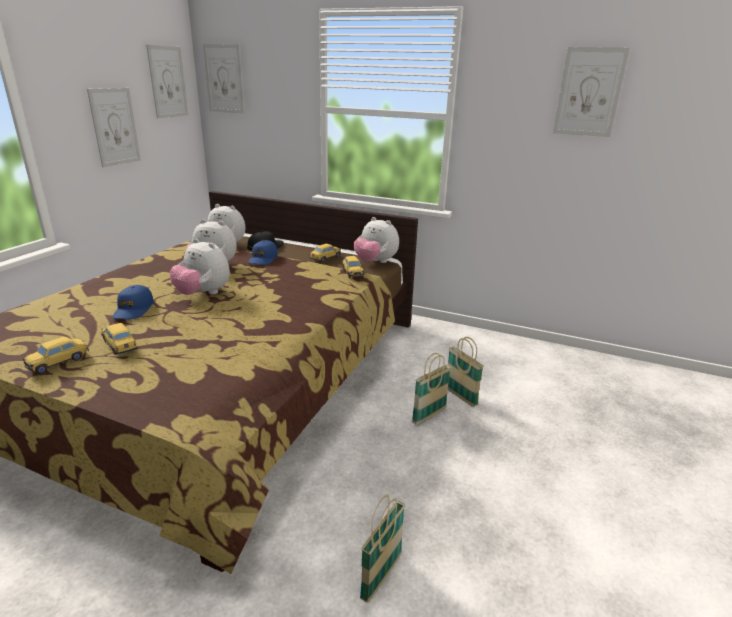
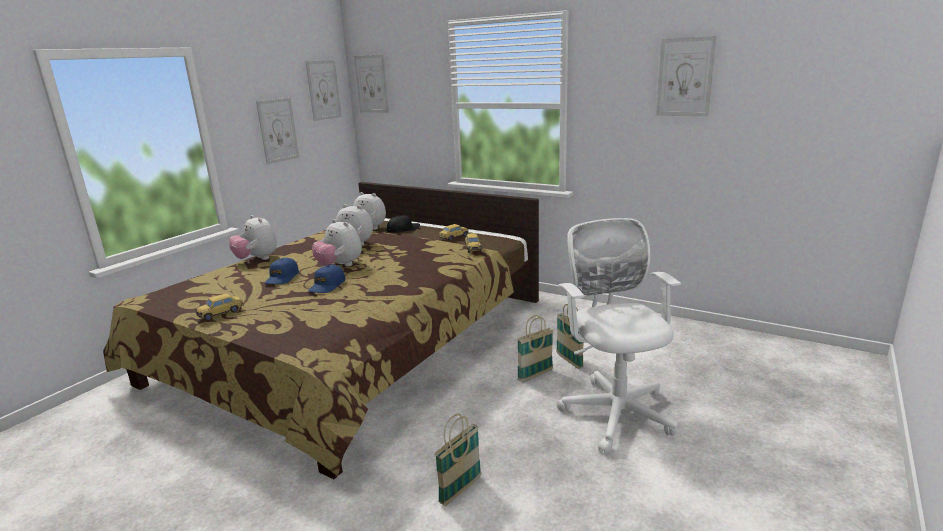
camera: 10 degrees right, 5 degrees down
toy car [101,323,138,355] -> none
blue cap [248,240,278,265] -> blue cap moved to [308,265,345,293]
plush toy [354,217,399,263] -> plush toy moved to [229,215,277,260]
none -> white office chair [557,218,681,454]

